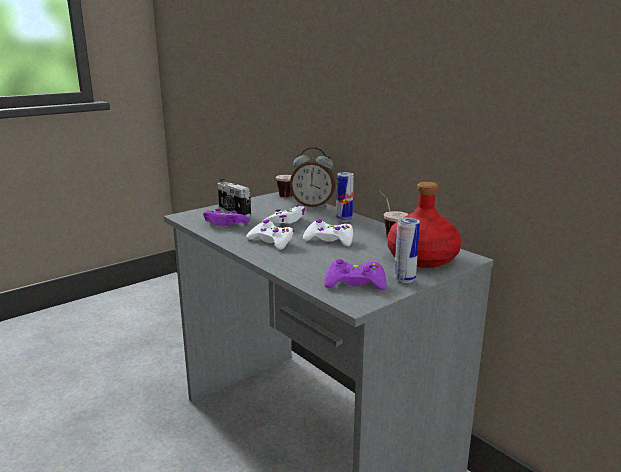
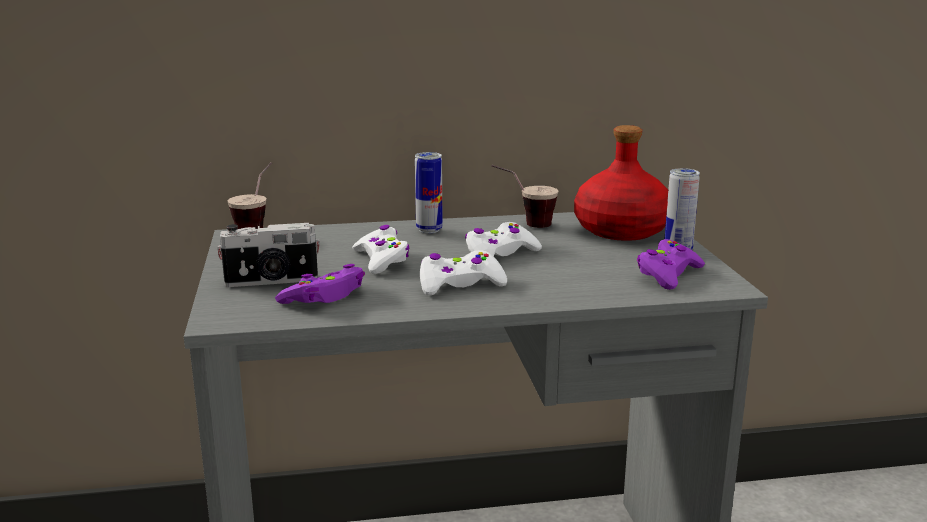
camera: 60 degrees left, 0 degrees up
alarm clock [290,147,336,207] -> none

